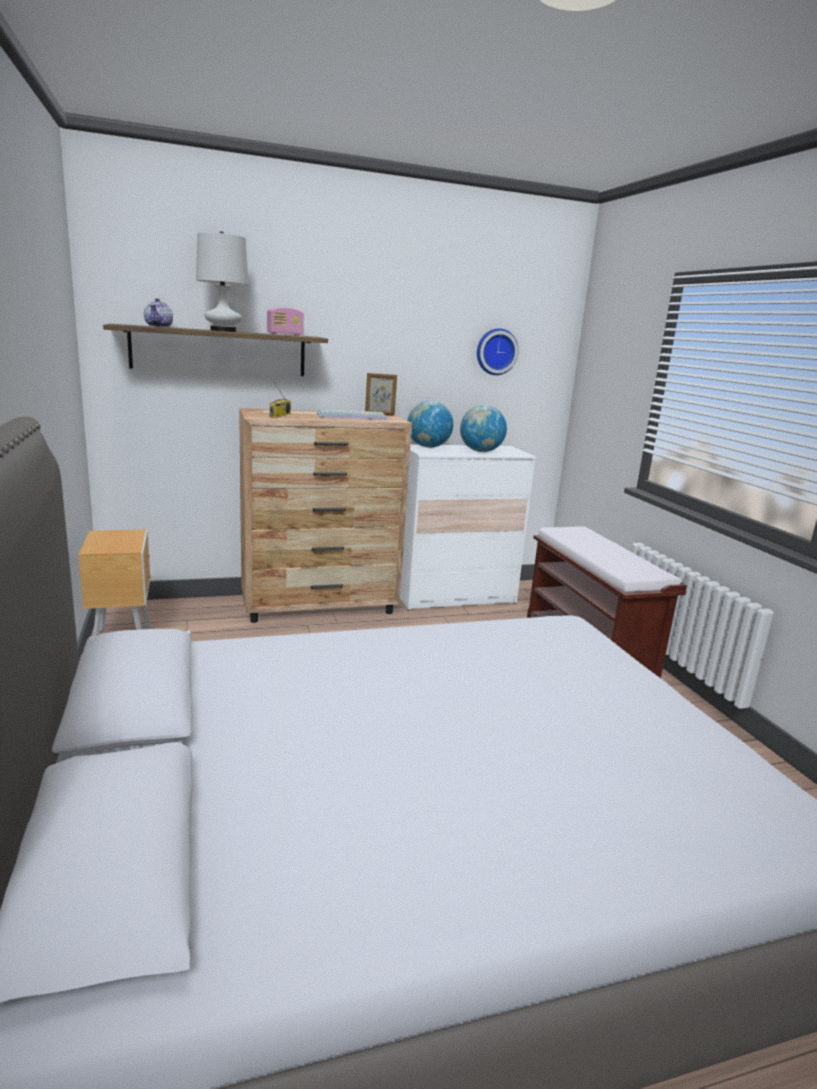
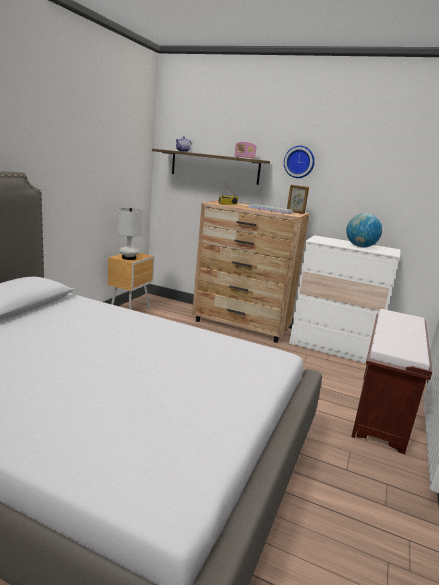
camera: 40 degrees right, 0 degrees up
white table lamp [196,231,249,332] -> white table lamp moved to [116,208,144,260]
globe [407,401,453,448] -> none
wall clock [477,328,518,375] -> wall clock moved to [284,146,315,178]

